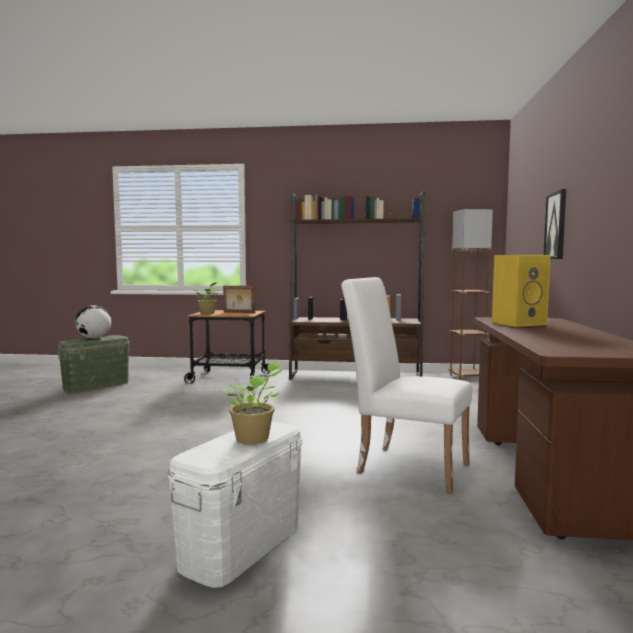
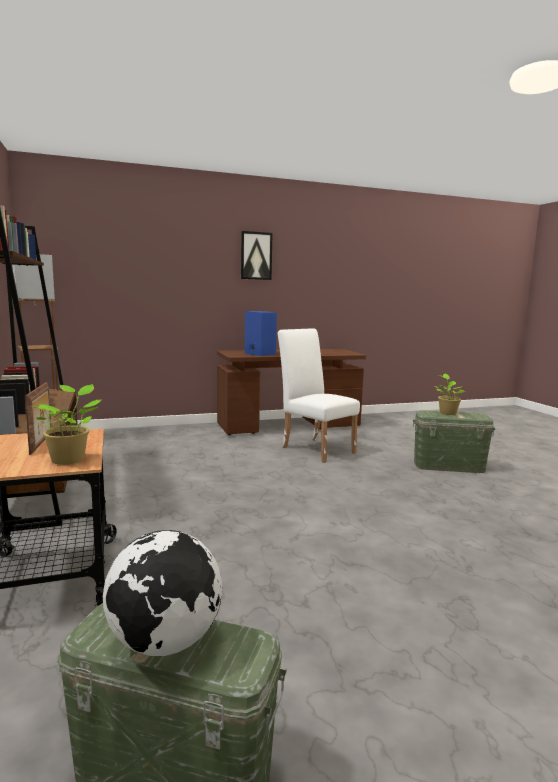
camera: 115 degrees left, 5 degrees up
white storage box [168,421,302,588] -> green storage box [413,410,495,473]
white chair [341,277,472,493] -> white chair turned 135 degrees clockwise [278,328,360,463]
yellow speaker [492,255,550,327] -> blue speaker [245,311,277,356]
picture [543,189,566,259] -> picture moved to [241,231,273,280]

